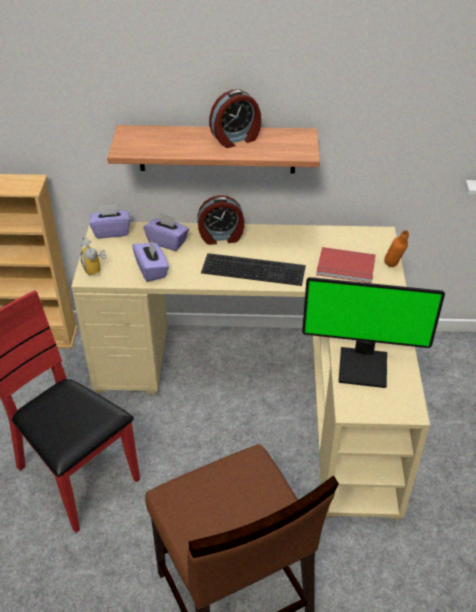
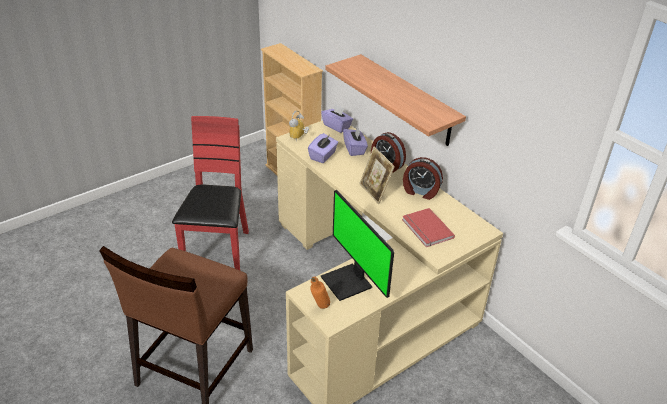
camera: 50 degrees right, 5 degrees down
keyboard [201,253,306,286] -> picture frame [359,147,395,204]
alarm clock [209,90,261,148] -> alarm clock moved to [403,157,443,200]
orange bottle [384,230,409,267] -> orange bottle moved to [310,277,330,309]

